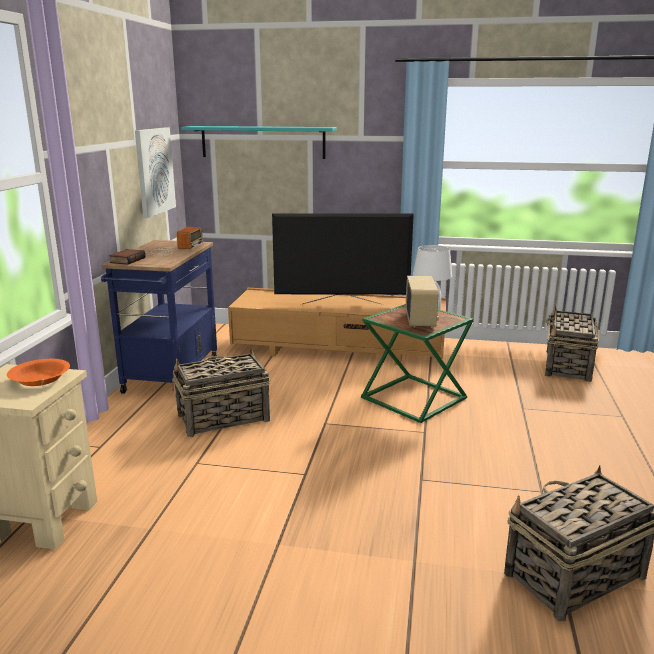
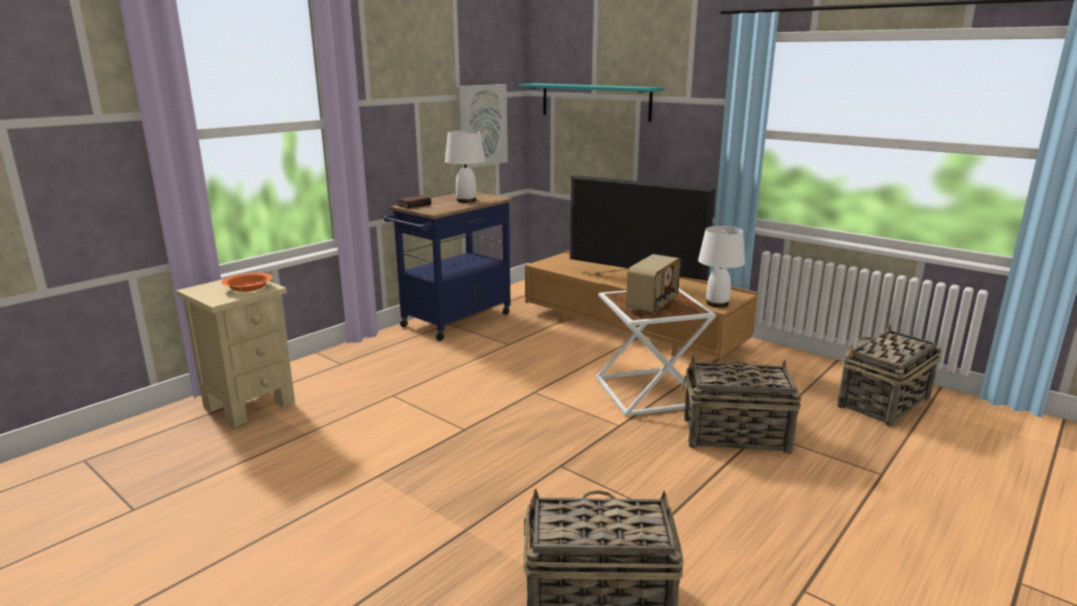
camera: 30 degrees right, 0 degrees up
radio [147,227,203,256] -> white table lamp [445,130,485,203]
basket [172,348,270,437] -> basket moved to [683,355,802,454]
green side table [361,304,474,423] -> white side table [596,288,716,416]

